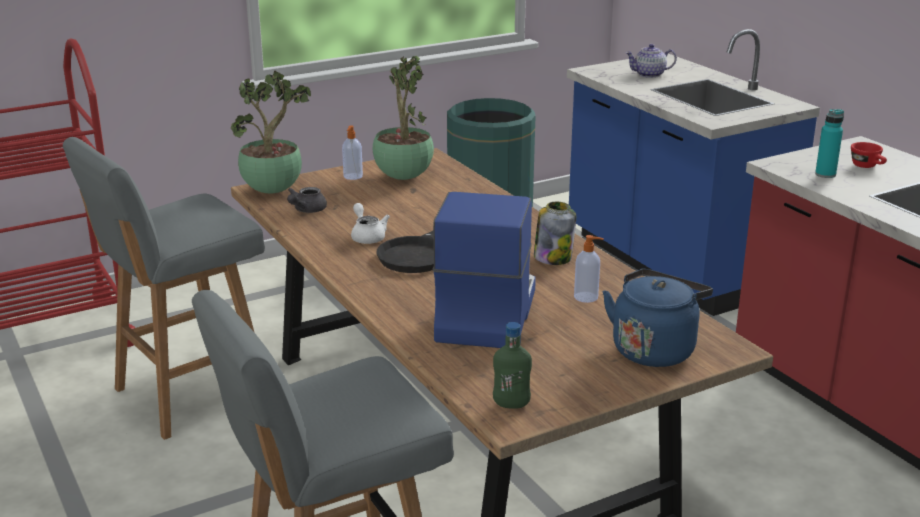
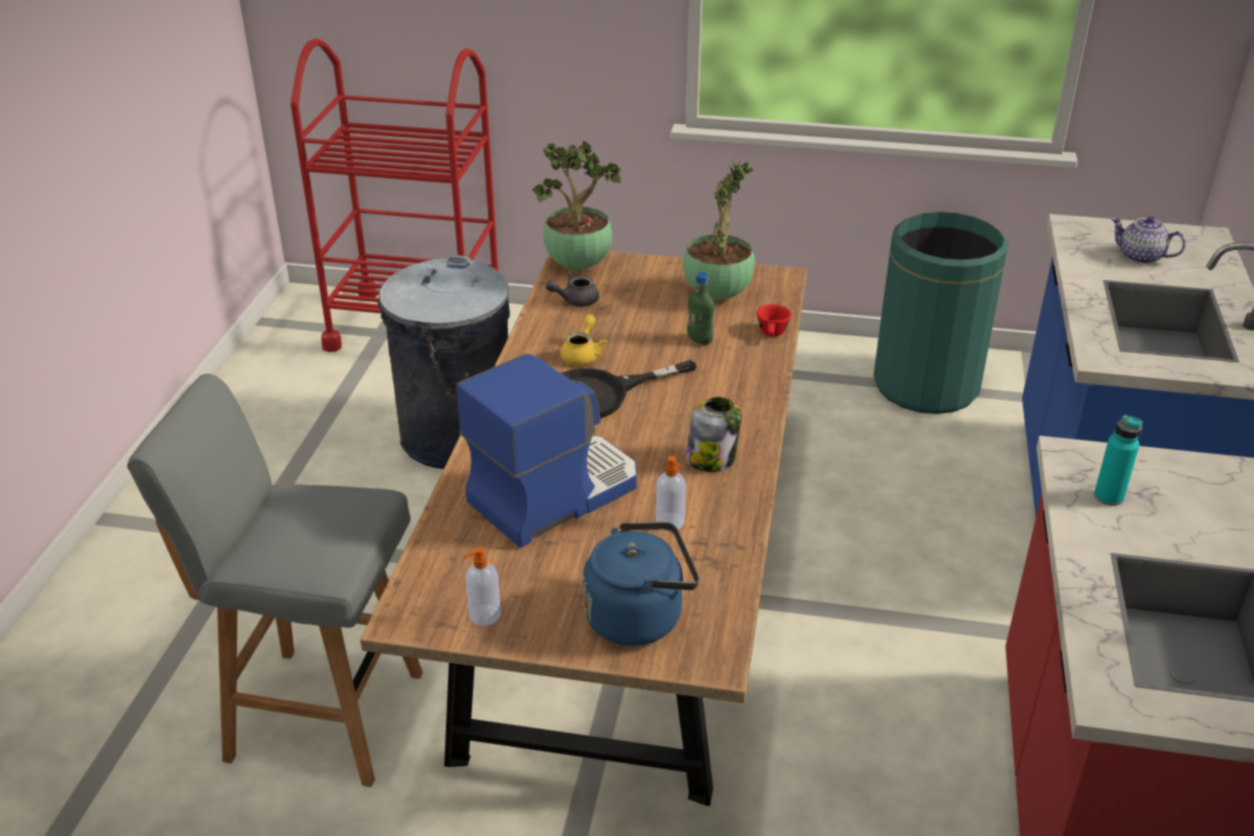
camera: 40 degrees right, 10 degrees up
grey stool [63,137,265,440] -> grey trash can [378,255,510,469]
soap dispenser [342,126,363,180] -> soap dispenser moved to [462,546,501,626]
white teapot [351,203,390,244] -> yellow teapot [560,315,607,366]
green bottle [493,322,532,409] -> green bottle moved to [687,272,714,345]
red cup [851,142,887,168] -> red cup moved to [757,304,791,336]

